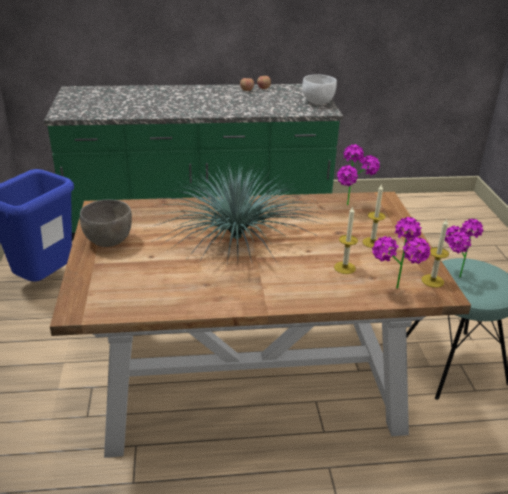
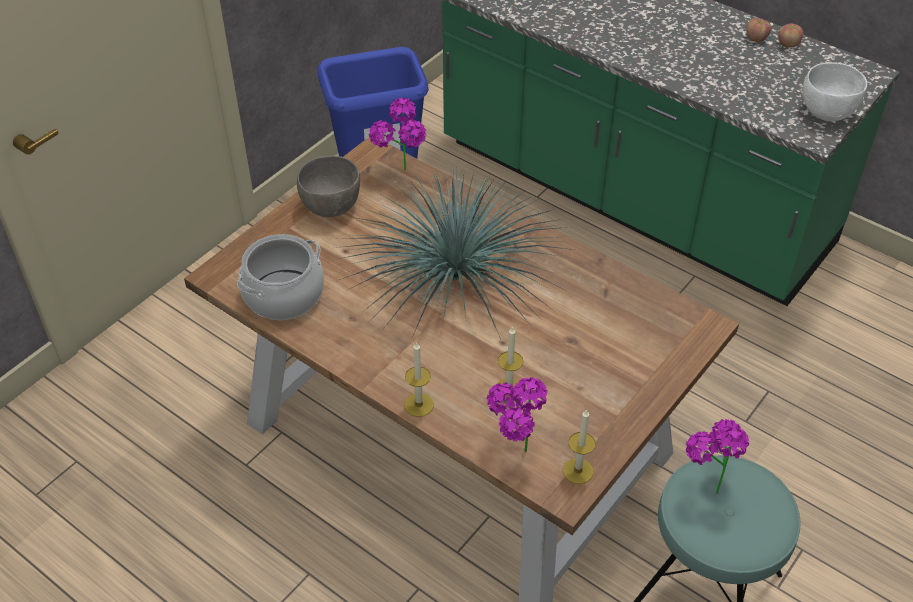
camera: 45 degrees right, 15 degrees up
potted plant [337,144,380,205] -> potted plant moved to [369,98,426,170]
candle [363,183,386,248] -> candle moved to [404,342,434,417]
none -> cooking pot [237,234,324,320]

